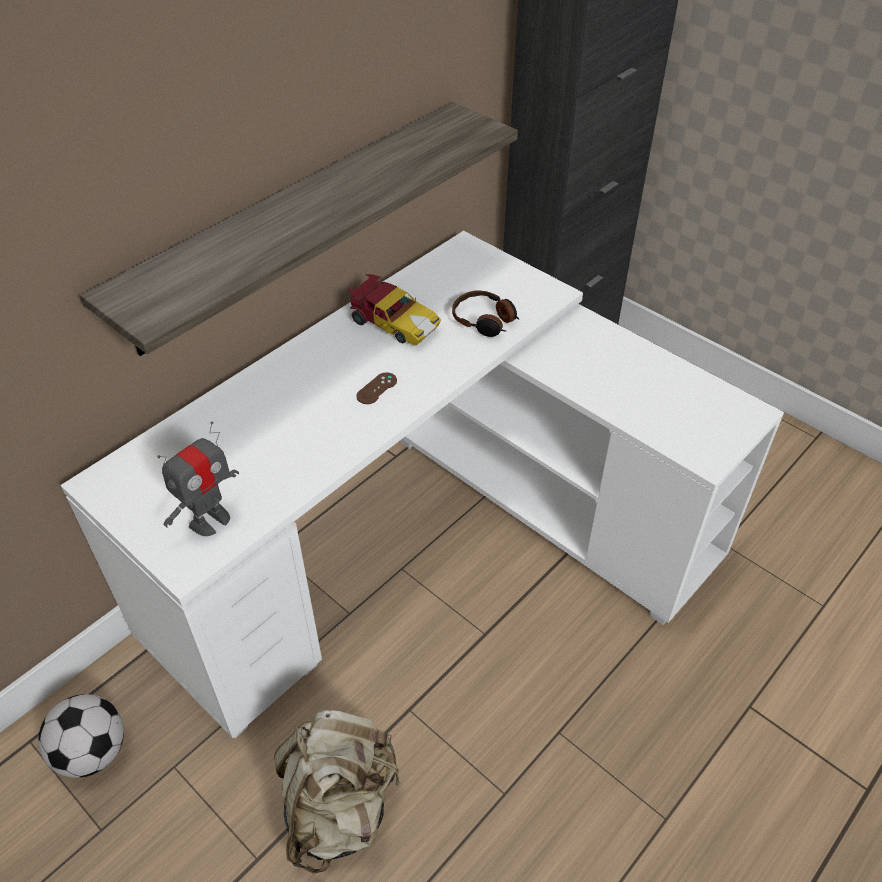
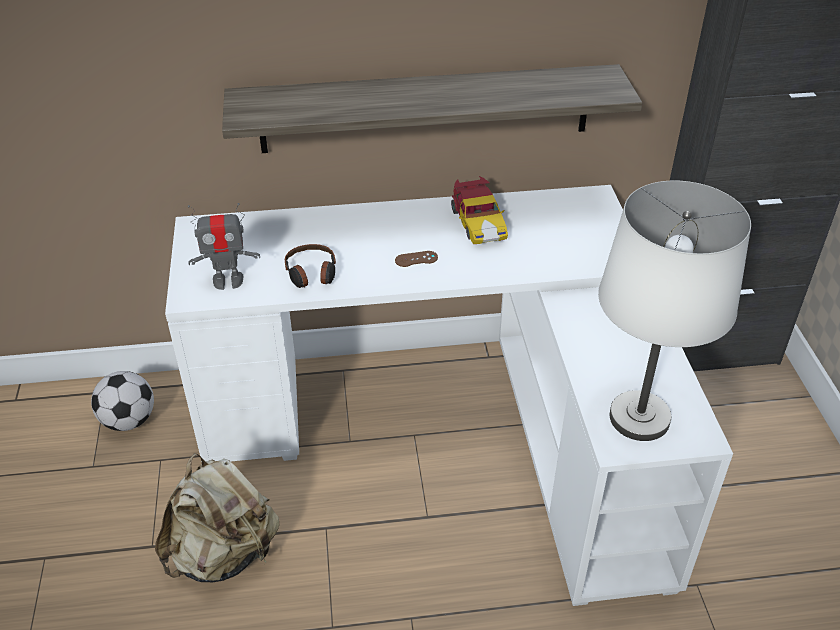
camera: 40 degrees right, 5 degrees down
headphones [452,291,520,337] -> headphones moved to [285,244,336,288]
none -> white table lamp [598,181,751,441]

